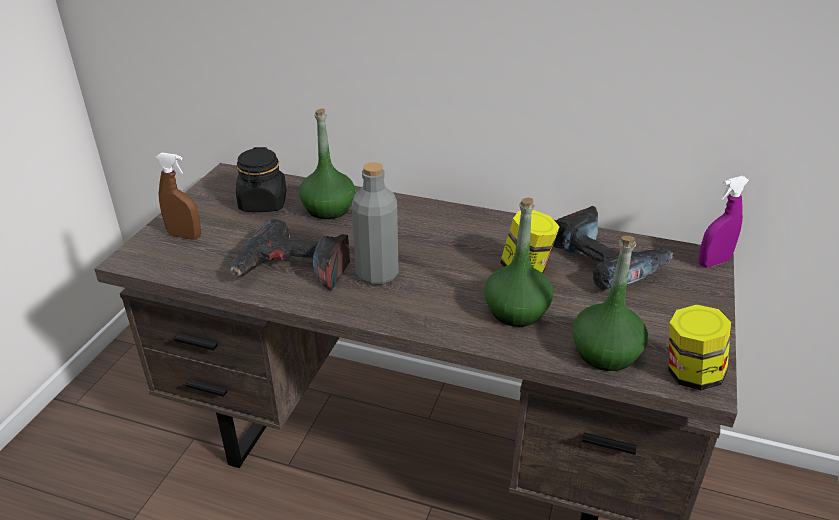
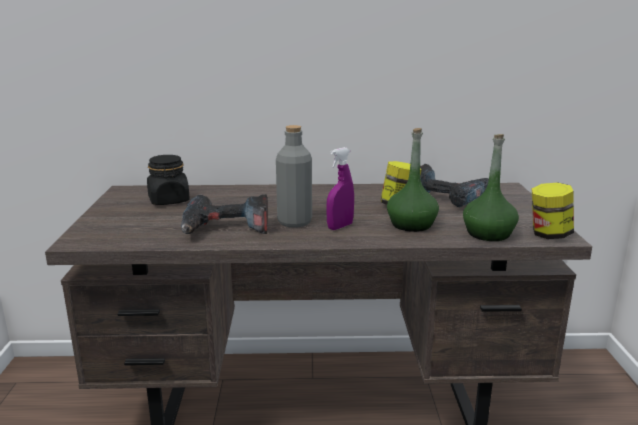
camera: 20 degrees left, 15 degrees down
brown spray bottle [155,152,201,240] -> none
green bottle [299,109,355,219] -> none
purple spray bottle [699,176,749,267] -> purple spray bottle moved to [326,147,354,230]

